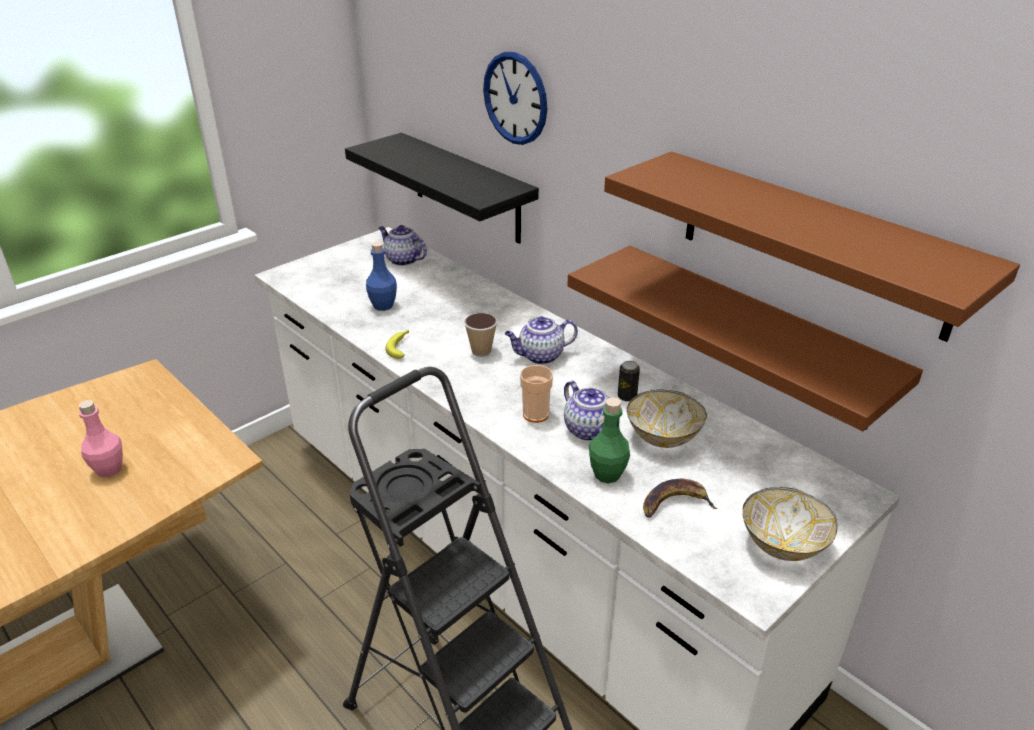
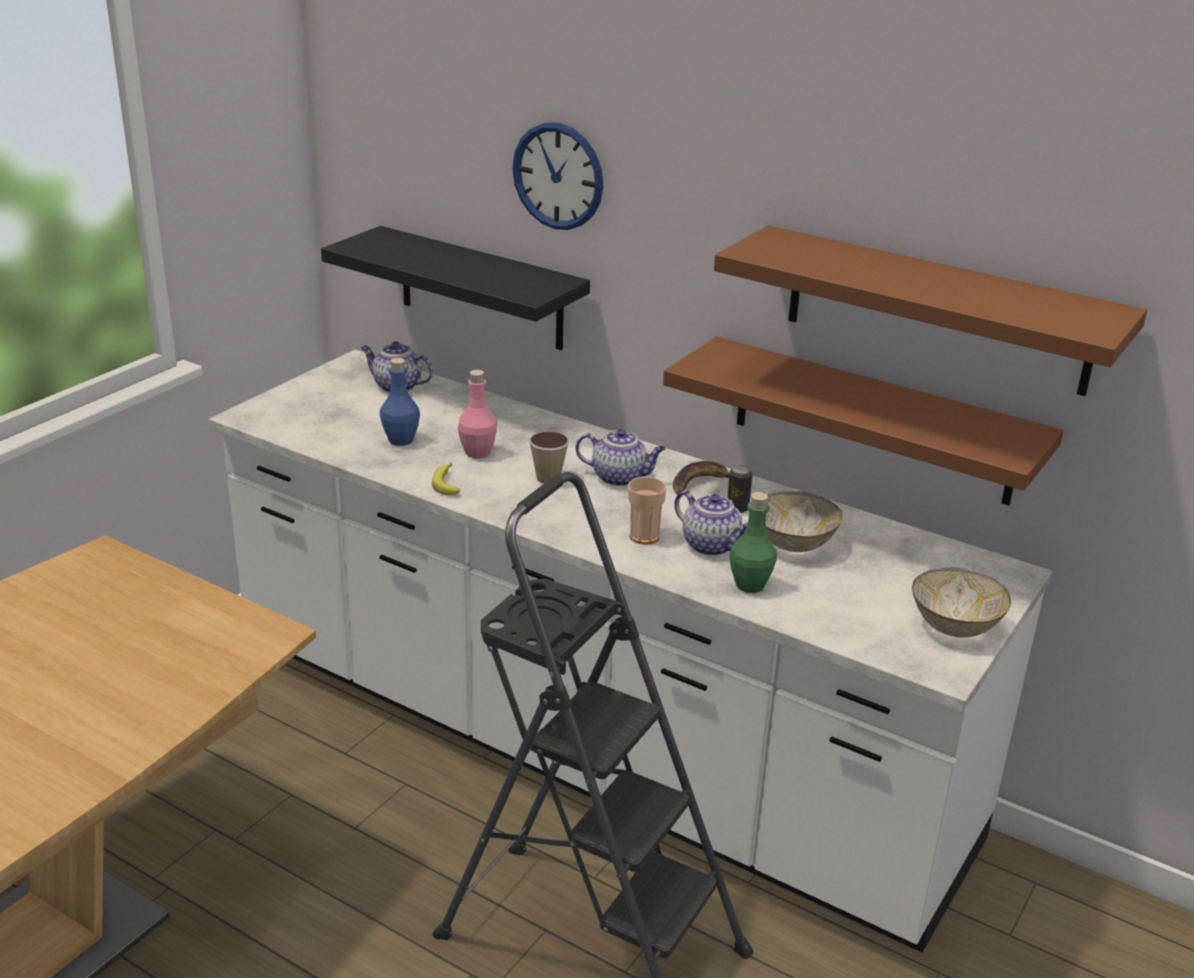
camera: 15 degrees left, 5 degrees down
pink bottle [79,400,123,477] -> pink bottle moved to [458,370,497,459]
teapot [505,316,578,364] -> teapot turned 135 degrees counterclockwise [576,429,666,486]
banana [643,478,717,518] -> banana moved to [673,461,729,495]

